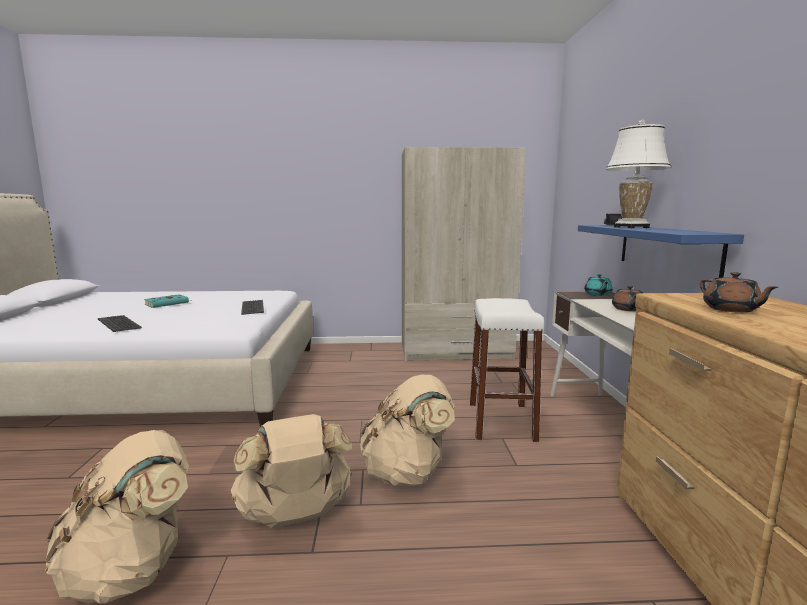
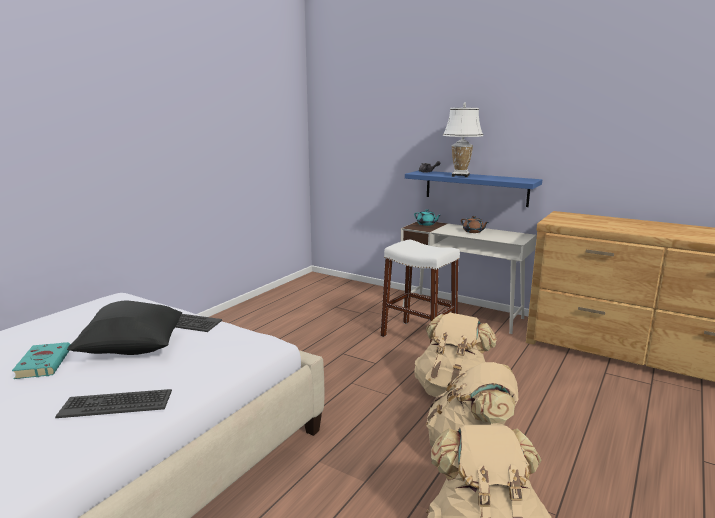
camera: 55 degrees left, 5 degrees up
beige wardrobe [402,147,526,361] -> none
brown teapot [700,272,778,313] -> none
none -> black pillow [67,301,182,355]

